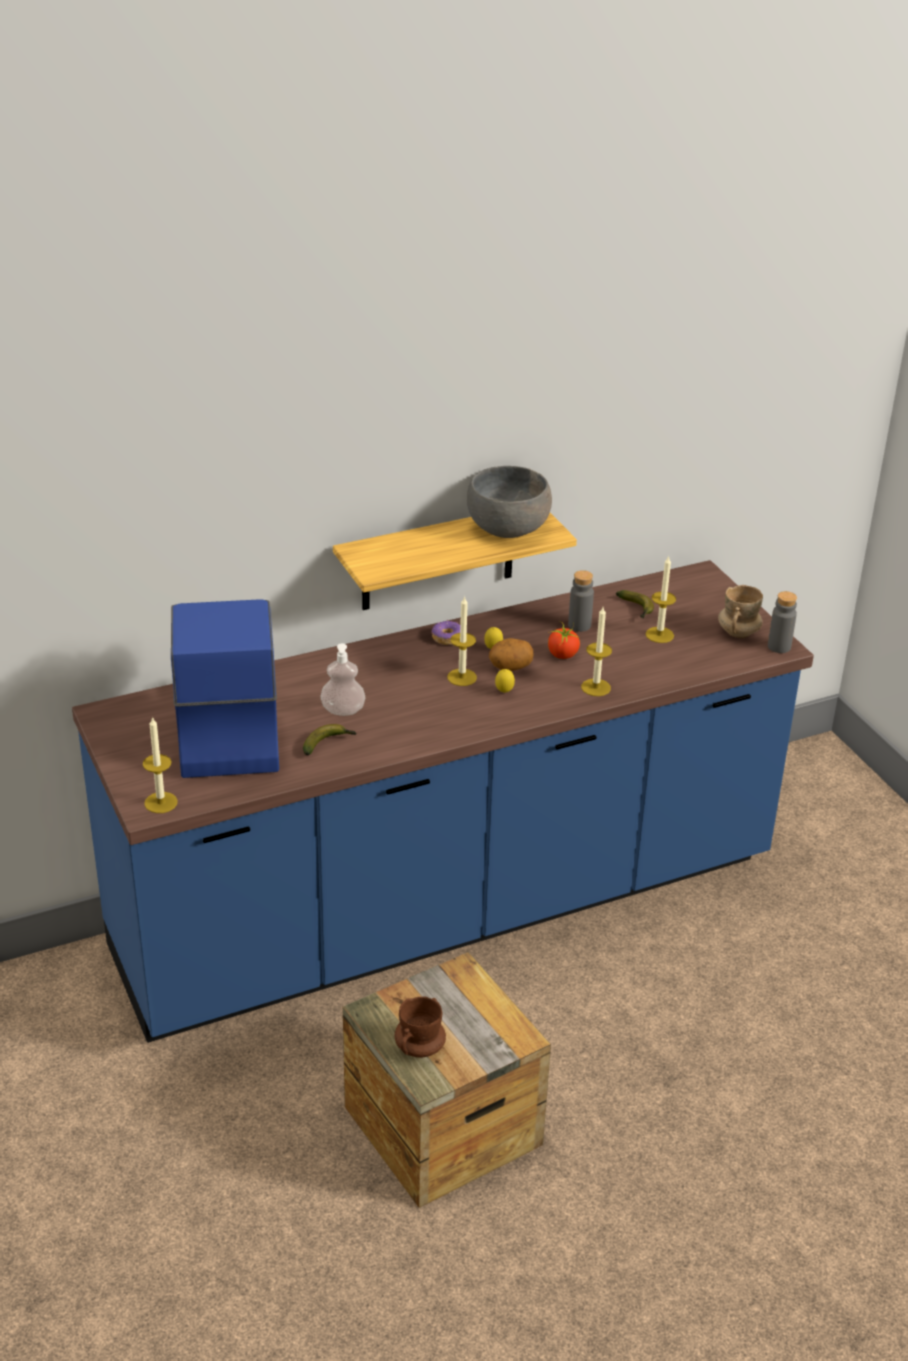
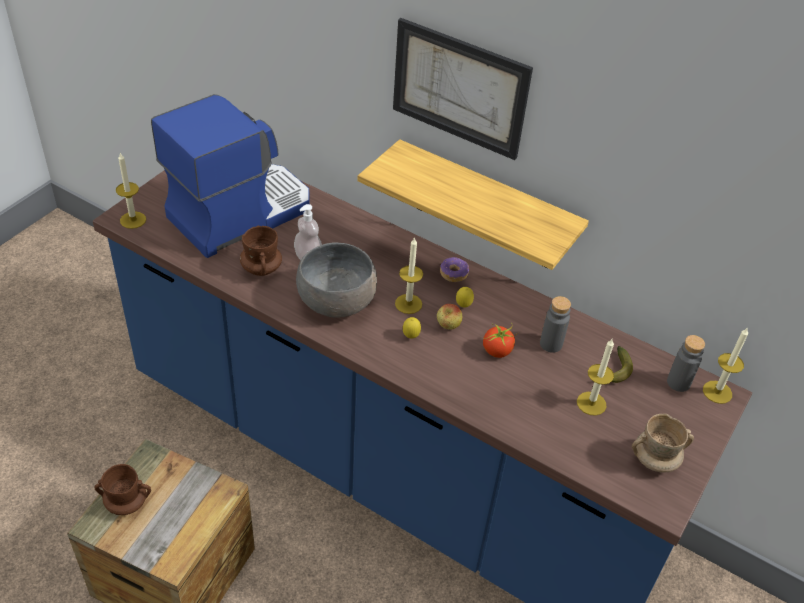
camera: 55 degrees right, 10 degrees up
banana [303,724,357,755] -> brown mug [240,226,282,276]
grey bowl [467,466,552,538] -> grey bowl moved to [296,243,377,318]
potato [489,638,533,671] -> apple [437,304,462,330]
candle [581,607,612,696] -> candle moved to [703,327,748,404]
grey bottle [768,591,797,653] -> grey bottle moved to [667,335,705,392]
none -> picture [393,18,533,160]

